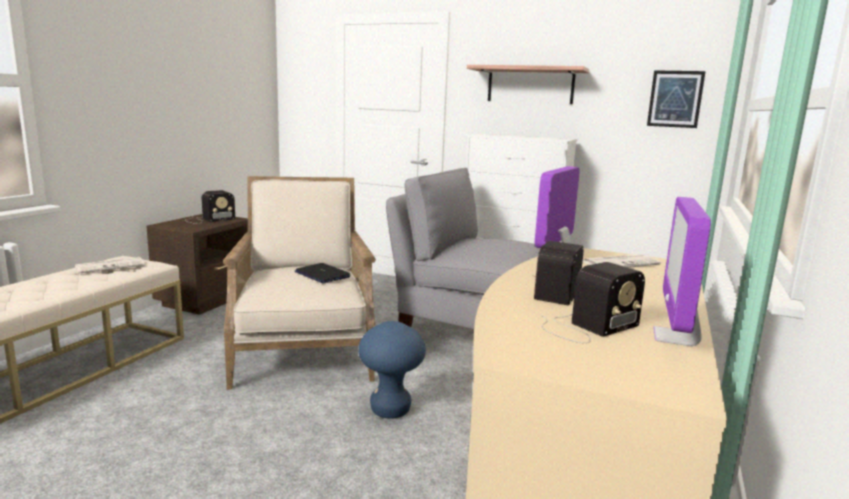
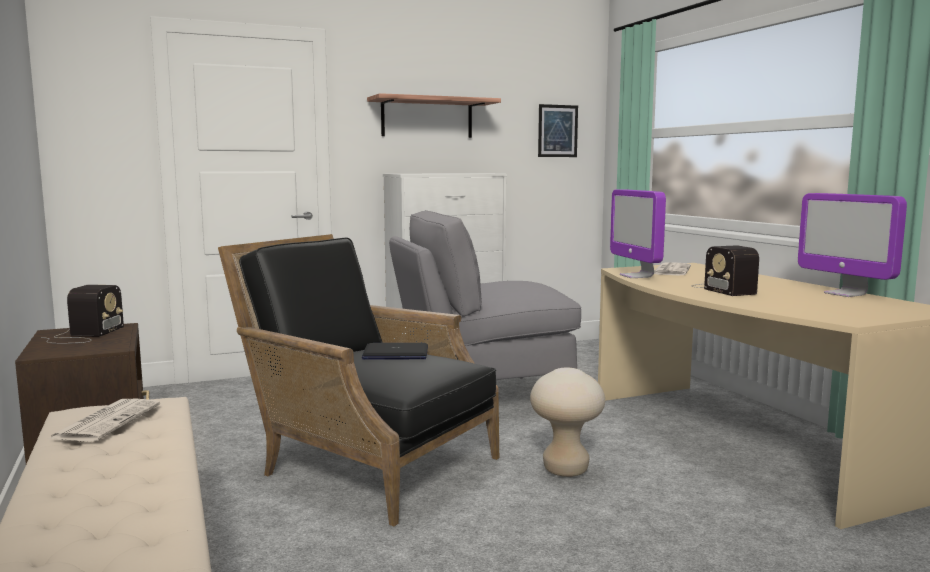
camera: 45 degrees left, 5 degrees down
beige armchair [223,176,376,390] -> black armchair [218,234,499,526]
blue stool [358,321,426,419] -> beige stool [530,368,605,477]
radio [541,262,645,343] -> none

